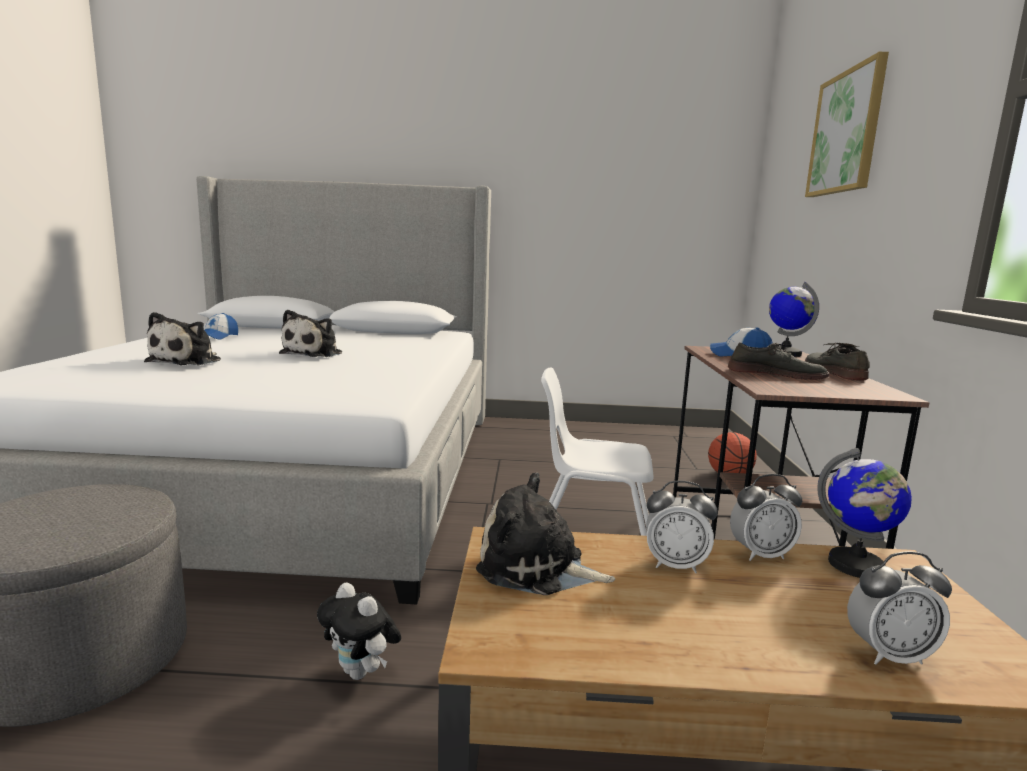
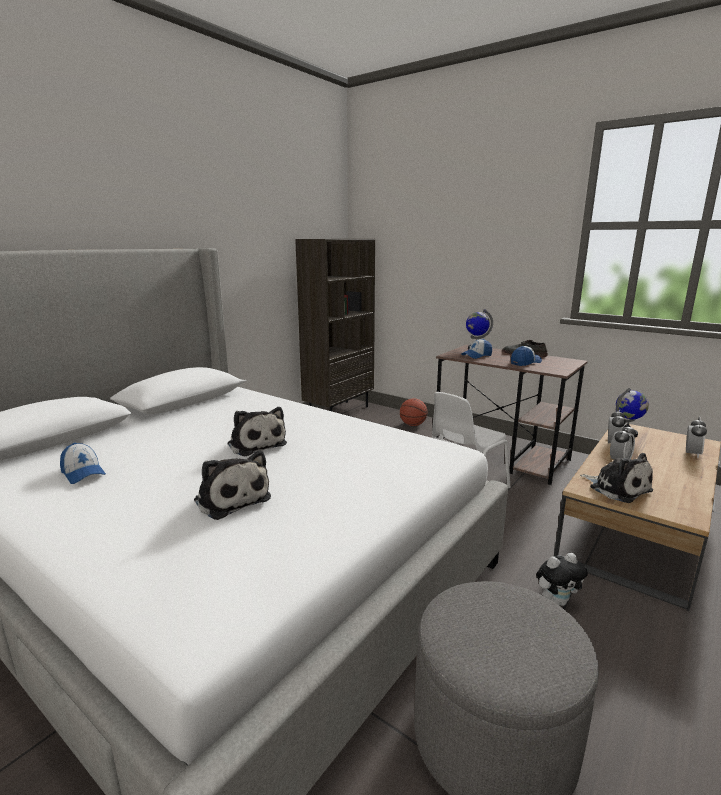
camera: 55 degrees left, 5 degrees up
plush toy [476,473,615,595] -> plush toy turned 90 degrees counterclockwise [580,453,653,503]
grey shoe [728,342,829,380] -> cap [511,346,542,366]
picture [805,52,889,197] -> none
none -> brown bookcase [295,239,375,411]

